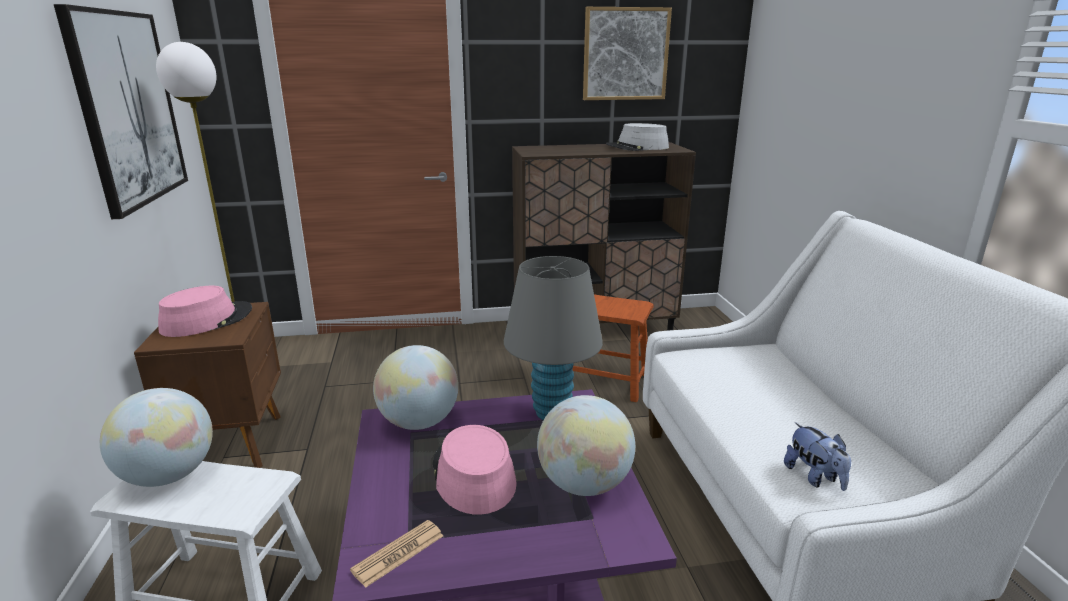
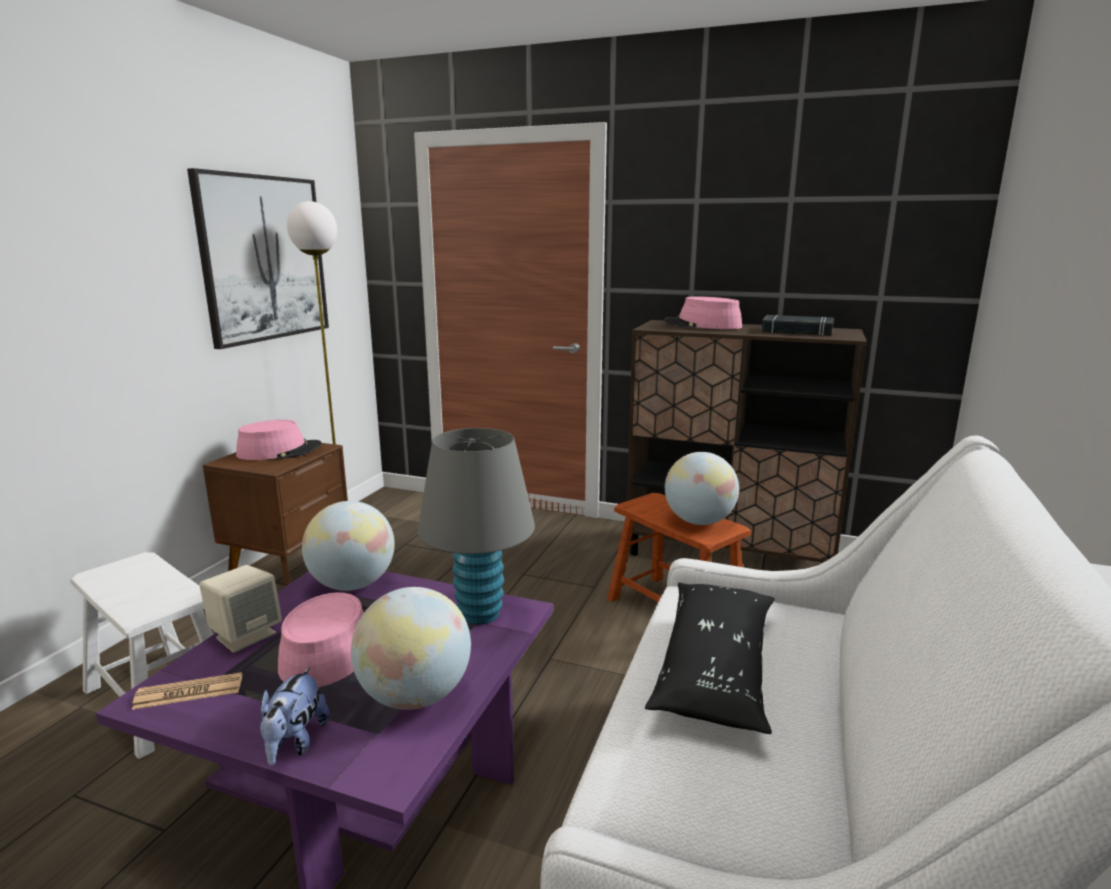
camera: 30 degrees right, 5 degrees down
globe [100,388,213,487] -> globe moved to [665,452,739,525]
picture [583,7,672,100] -> none
grey hat [606,123,669,151] -> black book [762,315,834,336]
plush toy [784,422,851,491] -> plush toy moved to [260,667,329,766]
none -> beige speaker [199,565,282,653]
none -> black pillow [645,583,775,734]
none -> pink hat [664,296,742,329]

